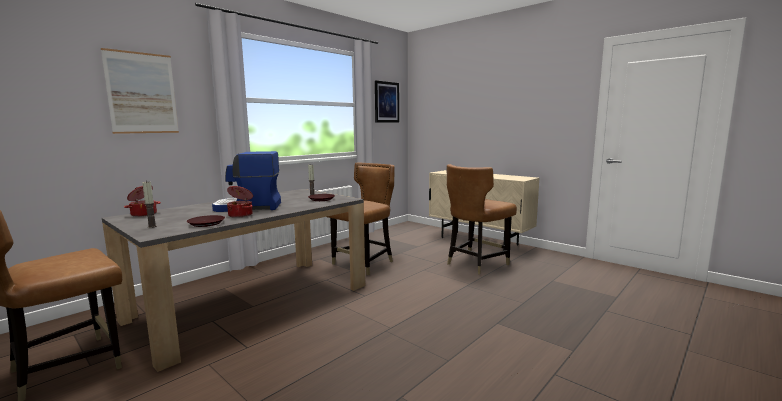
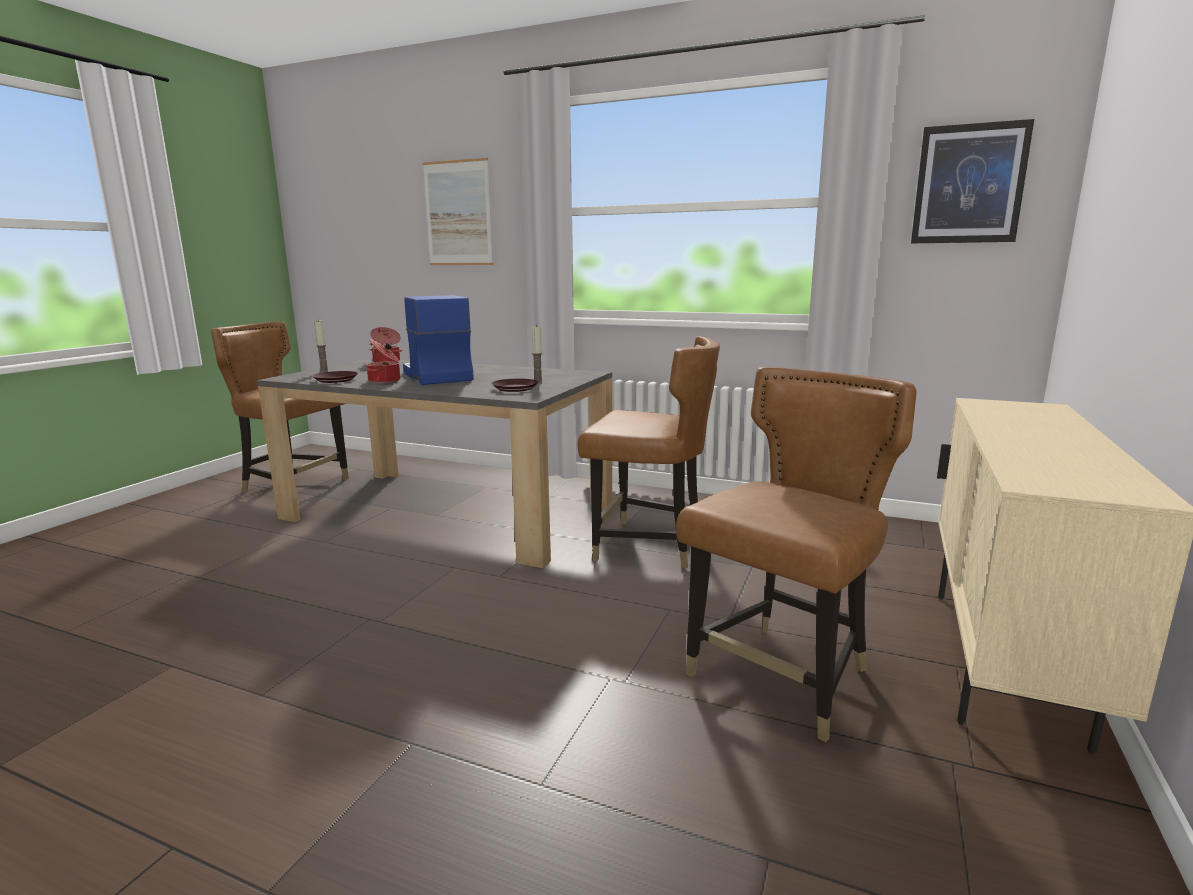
camera: 70 degrees right, 5 degrees up
brown chair [447,164,517,275] -> brown chair turned 105 degrees clockwise [676,367,917,742]

